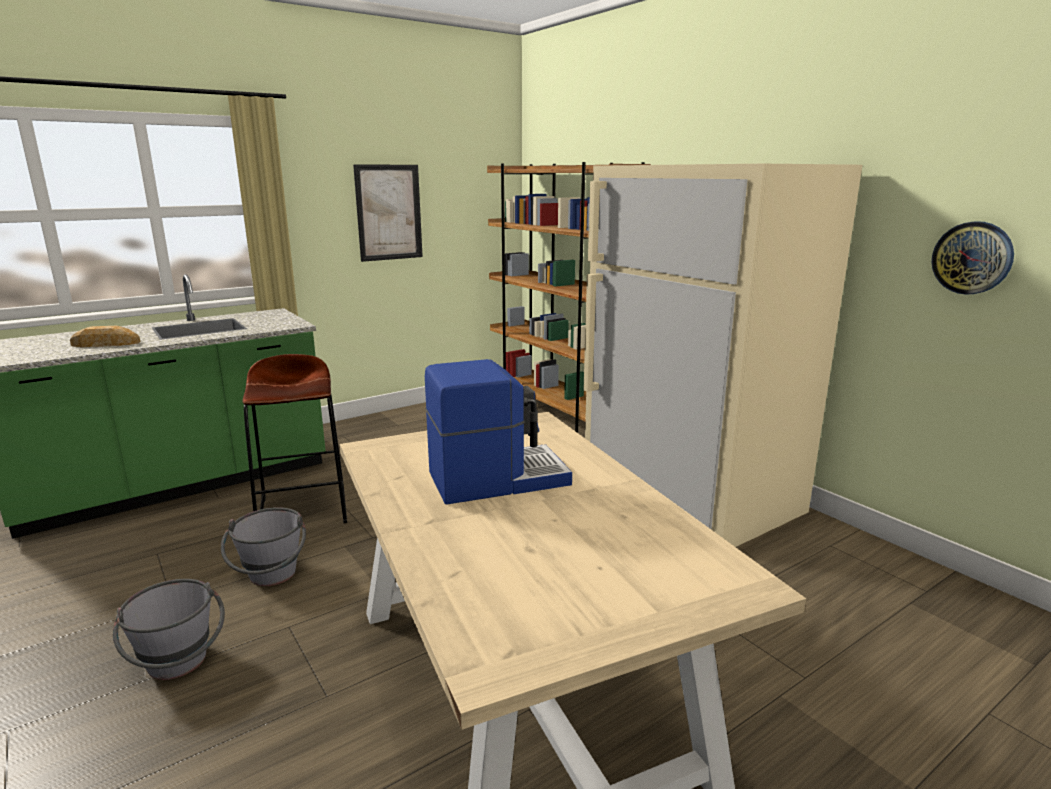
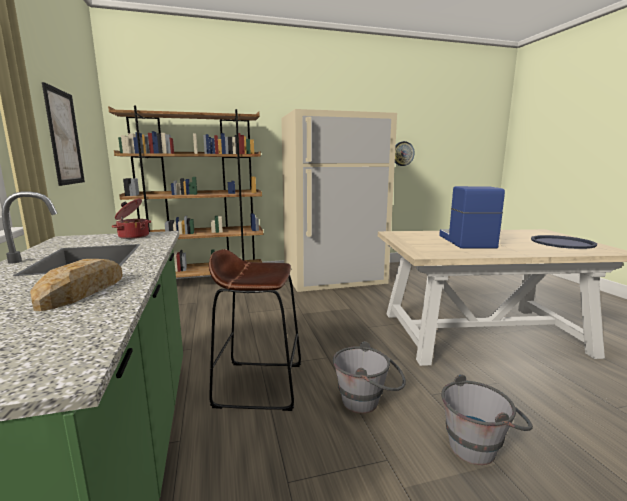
camera: 70 degrees left, 5 degrees down
none -> cooking pot [112,198,151,239]
none -> blue tray [531,235,597,249]

